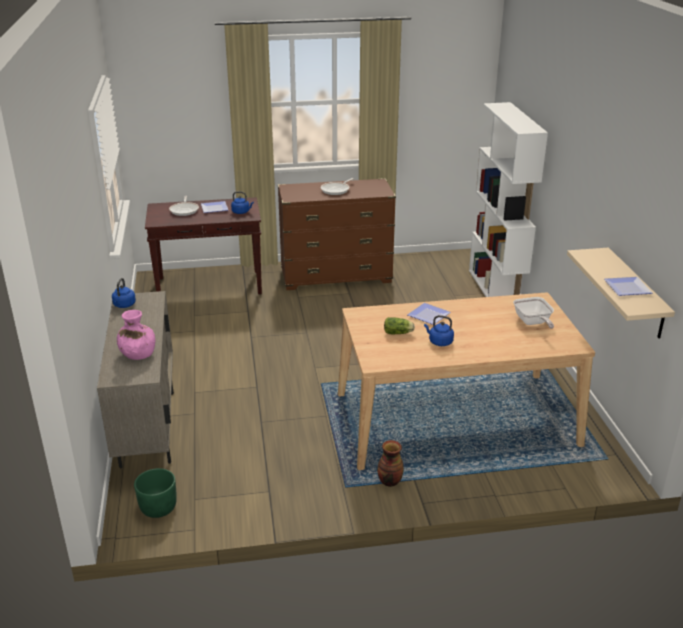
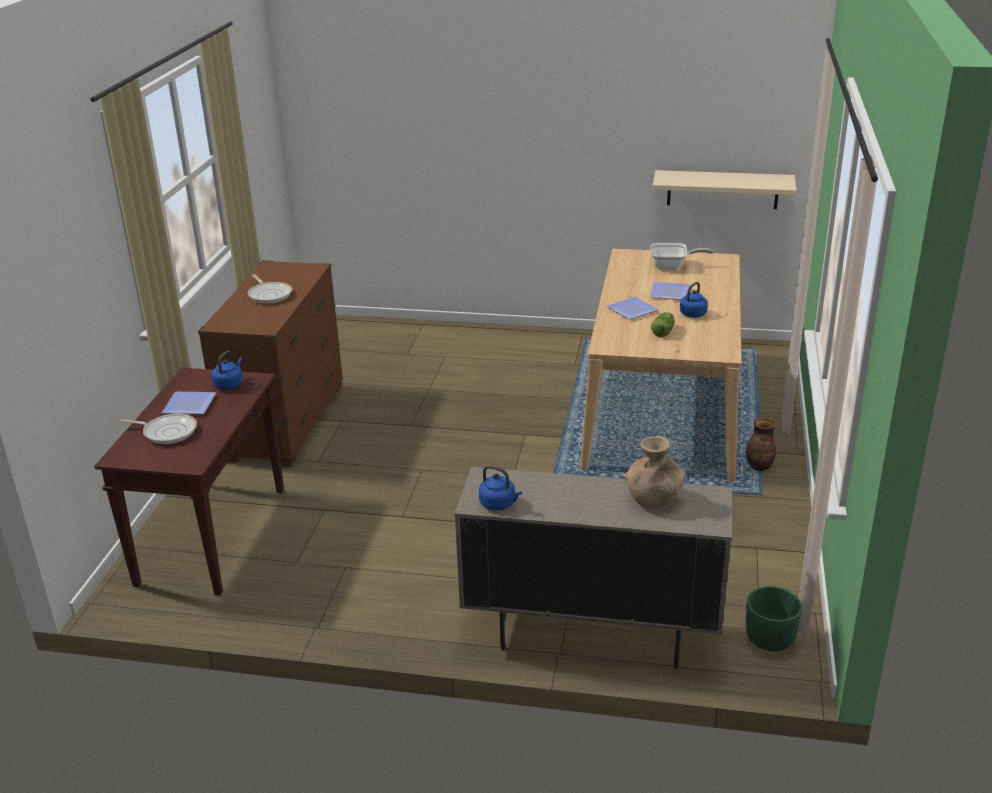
camera: 70 degrees left, 0 degrees up
pink vase [117,310,155,360] -> brown vase [625,436,686,509]
white bookcase [469,102,548,297] -> none
plate [604,277,653,296] -> plate moved to [650,282,690,299]

